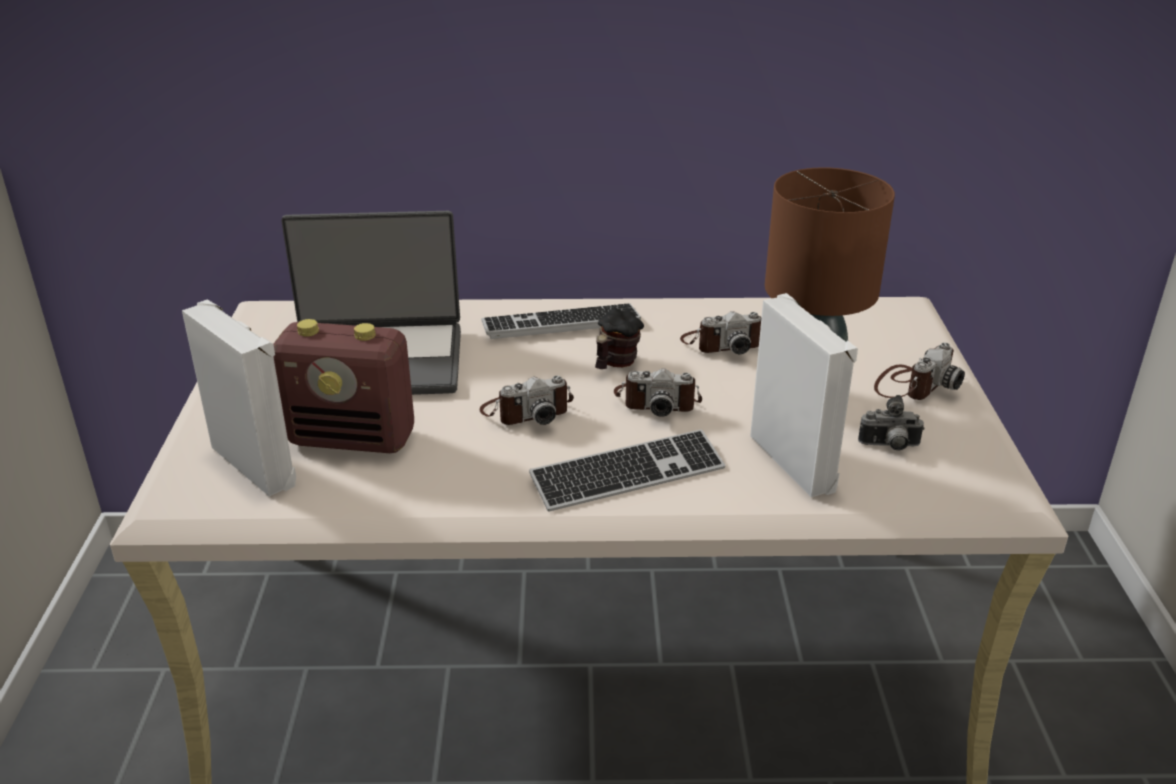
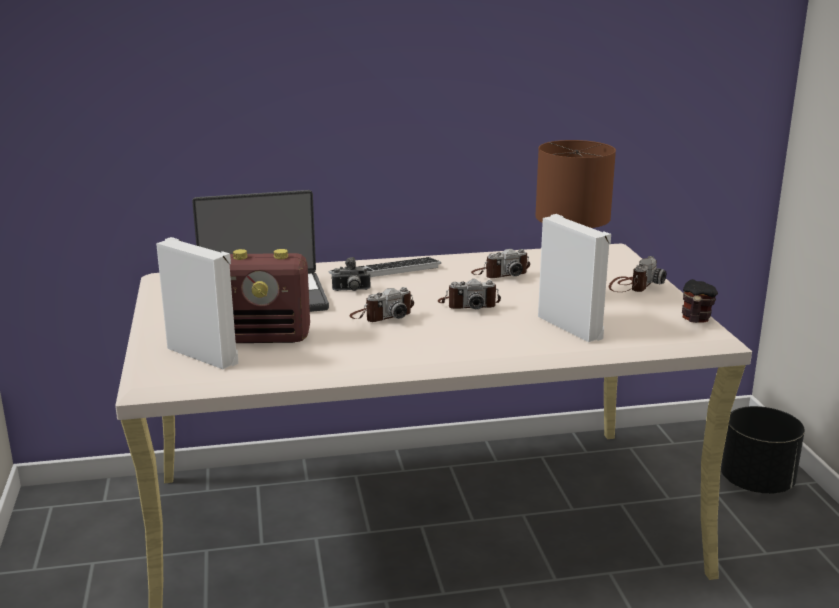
camera: 10 degrees left, 10 degrees down
keyboard [529,429,725,512] -> none
mug [595,308,644,369] -> mug moved to [682,279,718,323]
camera [858,395,924,451] -> camera moved to [331,257,371,291]
none -> black planter [721,406,805,494]

